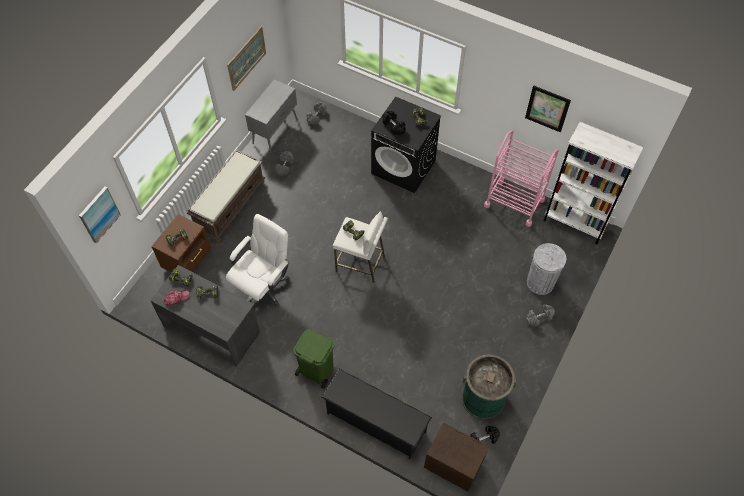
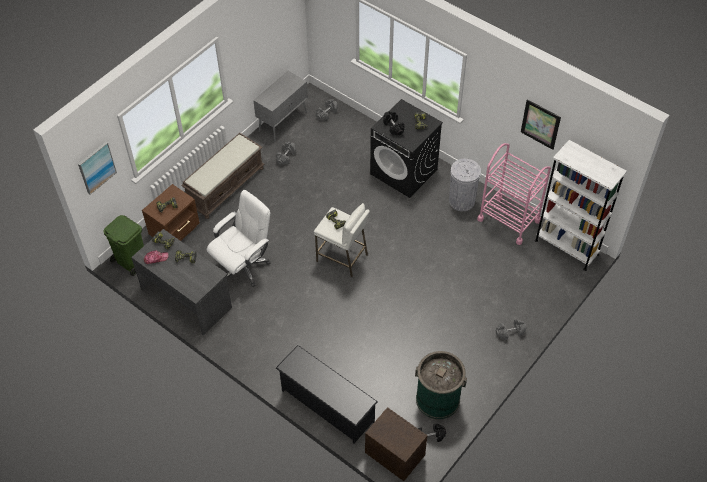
camera: 10 degrees right, 5 degrees down
picture [227,26,266,91] -> none
green trash can [293,329,335,389] -> green trash can moved to [103,215,144,276]
grey trash can [527,243,566,295] -> grey trash can moved to [449,159,481,211]

